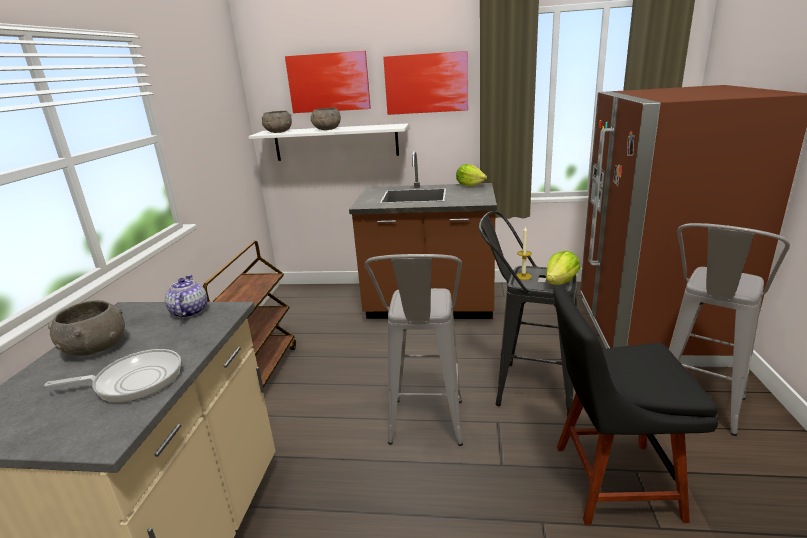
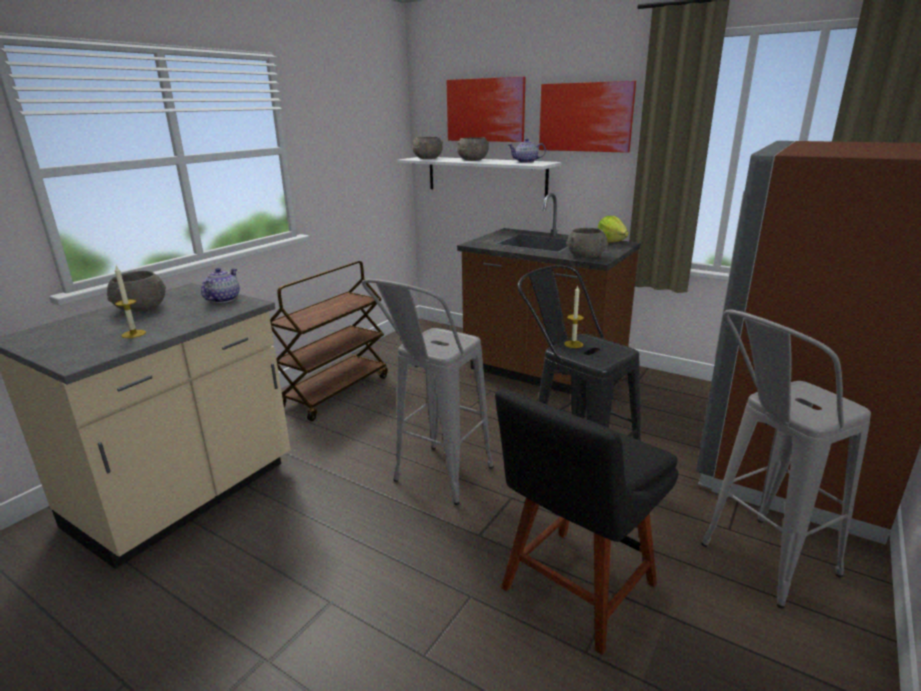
camera: 25 degrees right, 0 degrees up
frying pan [44,349,181,402] -> candle [115,266,146,338]
lettuce [546,251,580,285] -> none
black chair [553,286,718,525] -> black chair turned 75 degrees counterclockwise [495,389,678,655]
none -> teapot [509,138,546,163]
none -> grey bowl [566,228,608,258]

